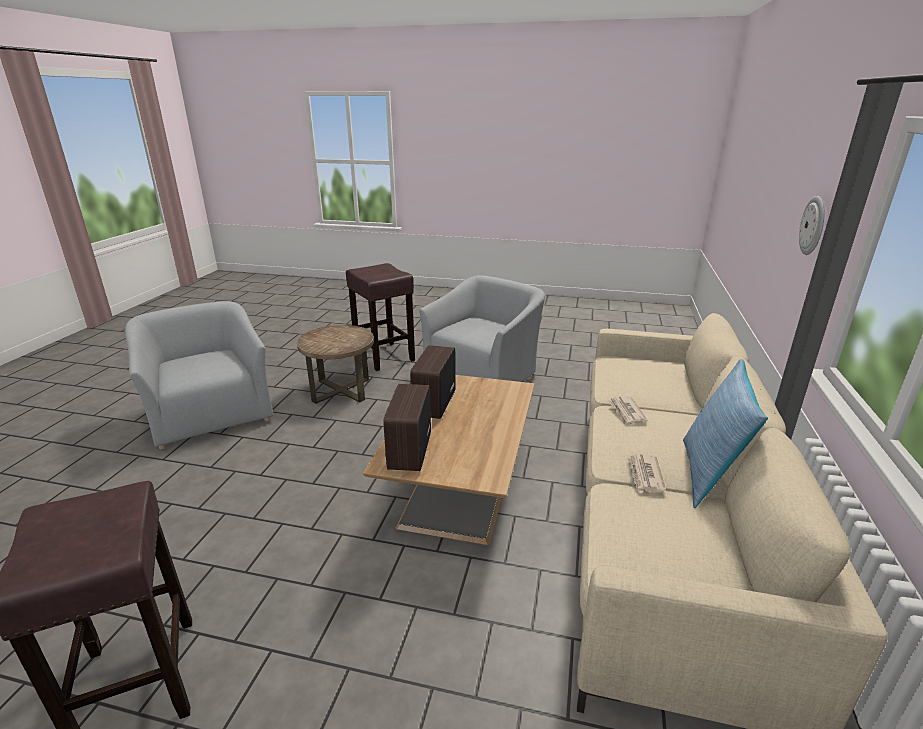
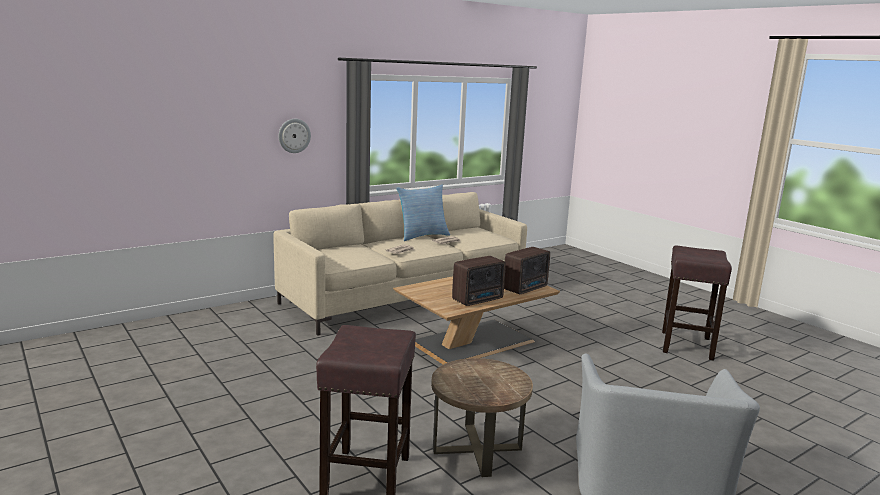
camera: 140 degrees left, 10 degrees down
grey armchair [419,275,545,382] -> none

